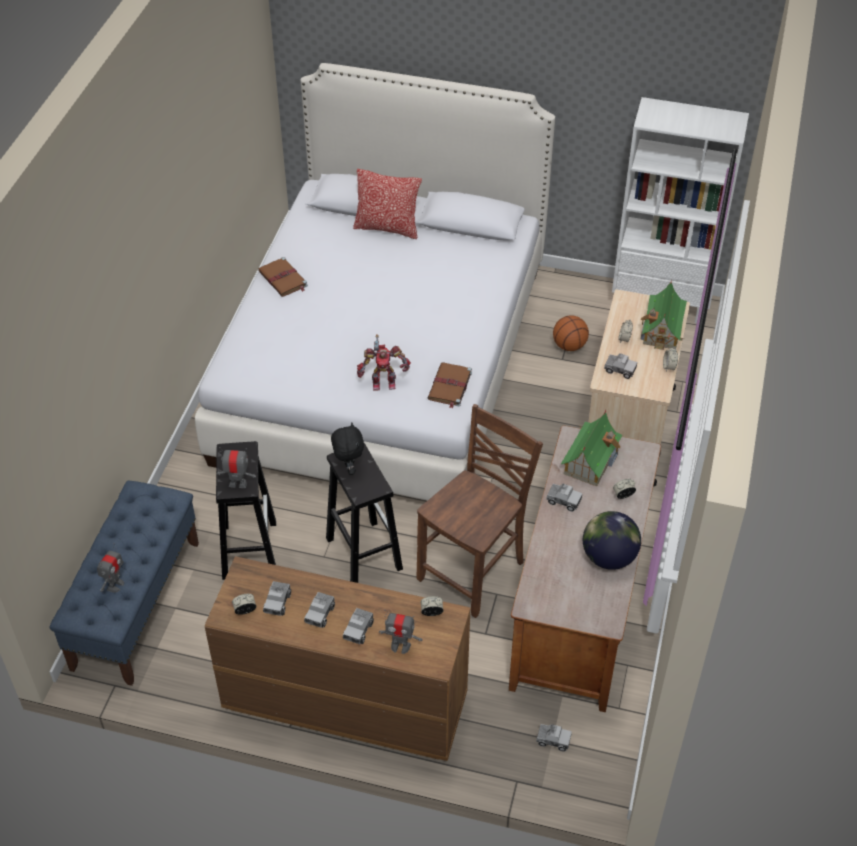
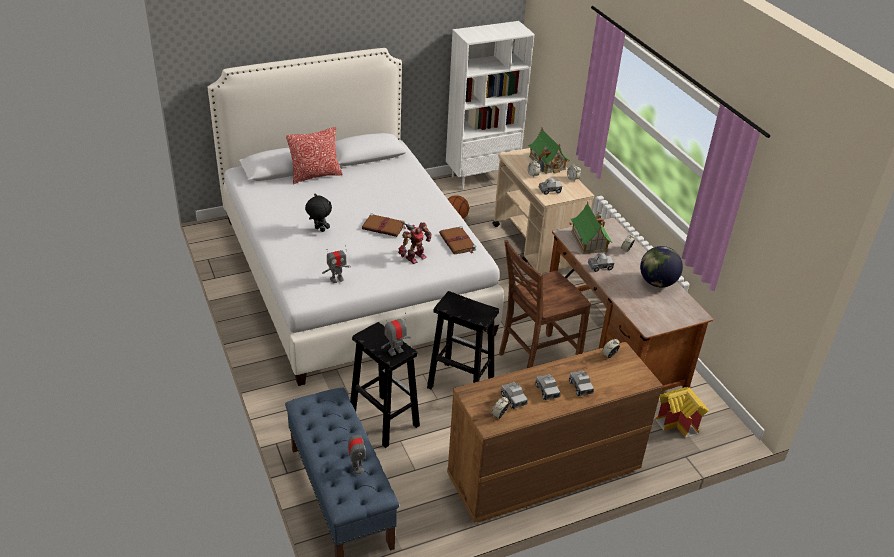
camera: 40 degrees left, 10 degrees down
brown book [258,257,308,297] -> brown book moved to [362,213,406,237]
black plush toy [331,422,364,475] -> black plush toy moved to [305,194,332,232]
toy robot [379,609,423,654] -> toy robot moved to [322,245,351,283]
brown chair [417,404,543,618] -> brown chair turned 120 degrees counterclockwise [499,240,591,368]
toy truck [536,724,572,752] -> toy house [655,387,709,438]

